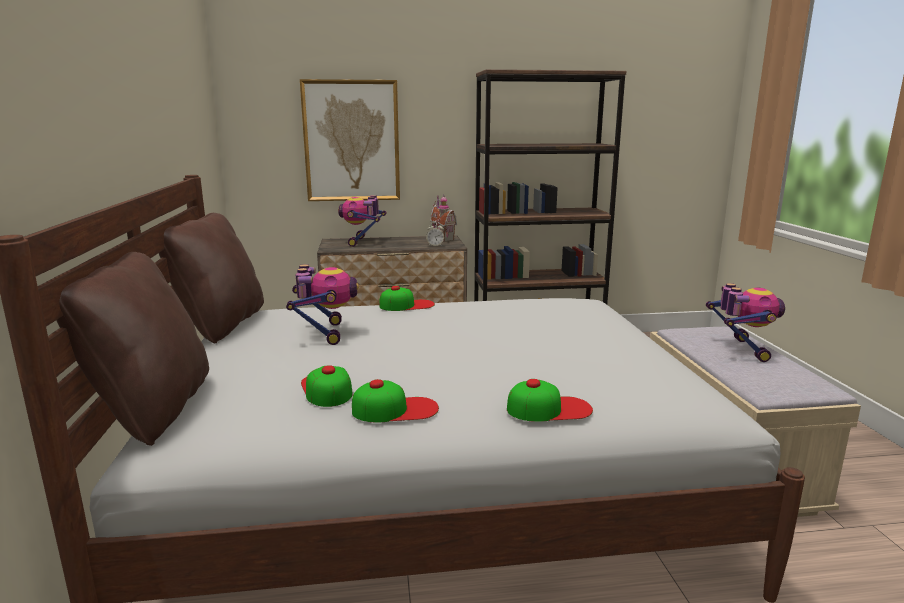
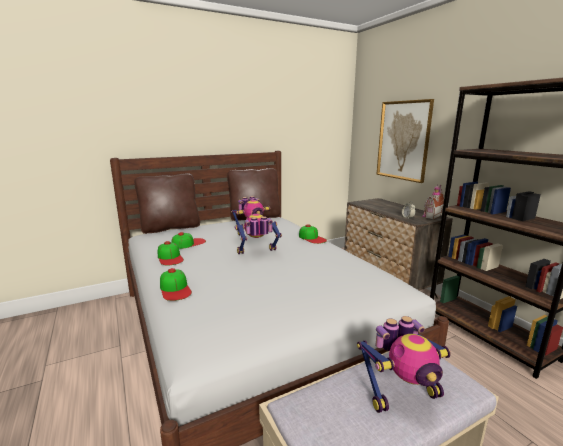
camera: 70 degrees right, 0 degrees up
toy robot [338,195,387,247] -> toy robot moved to [235,214,282,254]

